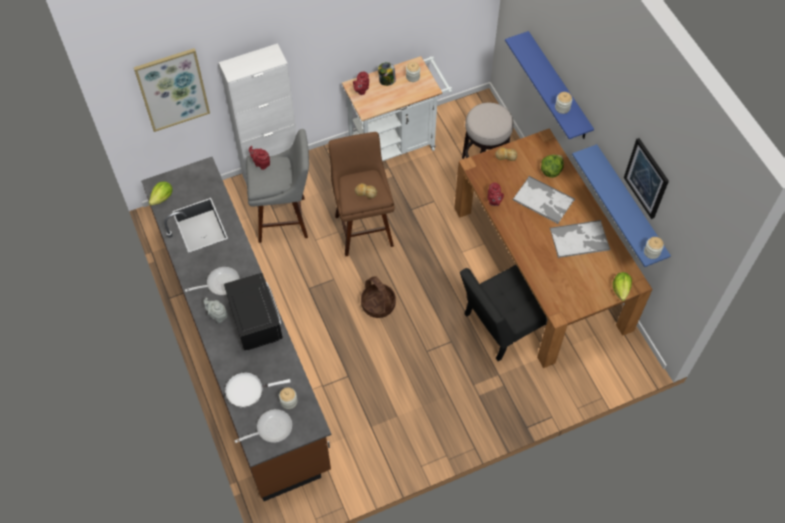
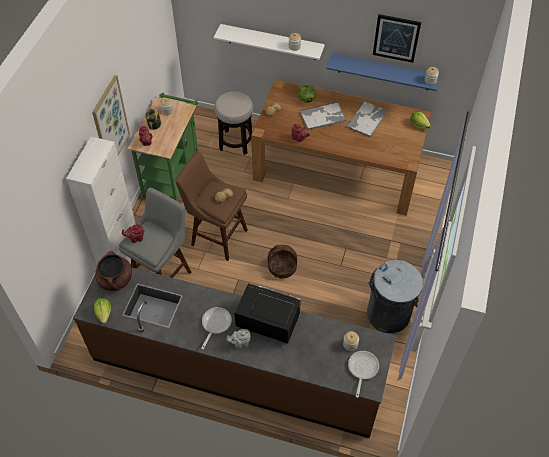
camera: 50 degrees left, 5 degrees down
picture [134,48,210,132] -> picture moved to [92,75,130,155]
white frying pan [225,372,291,408] -> none
white cart [342,56,453,161] -> green cart [128,93,198,201]
black chair [460,265,548,361] -> none
blue shelf [505,31,594,139] -> white shelf [214,24,325,60]
none -> brown cooking pot [95,251,132,291]
none -> grey trash can [367,260,423,333]

